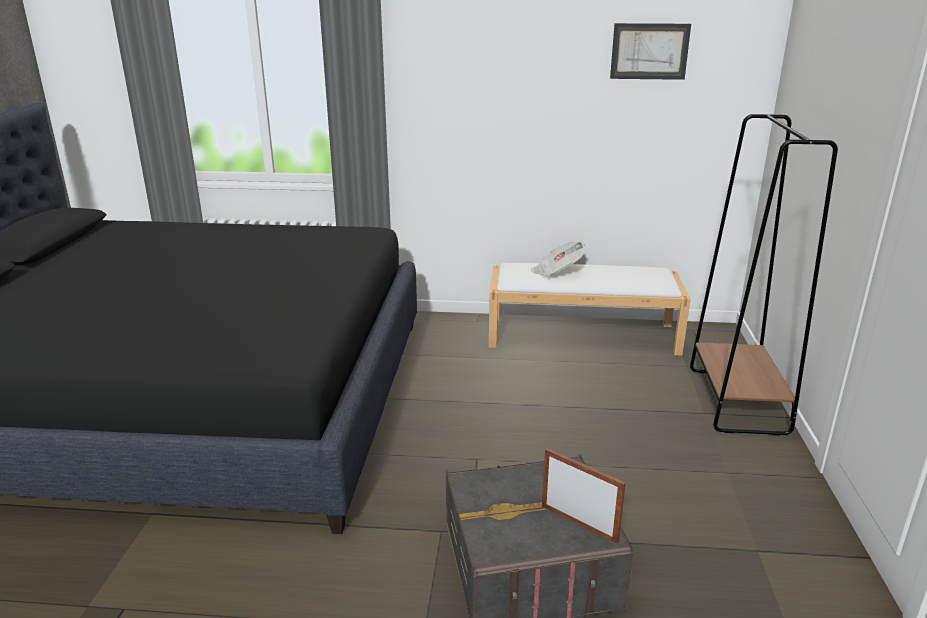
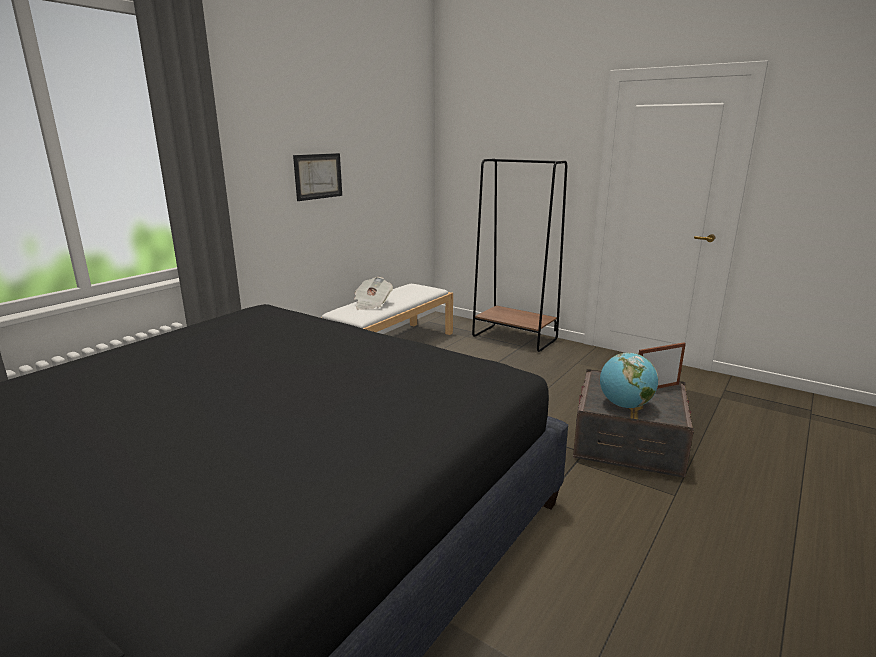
camera: 60 degrees left, 5 degrees down
picture [610,23,691,80] -> picture moved to [293,153,342,201]
none -> globe [600,353,658,408]

